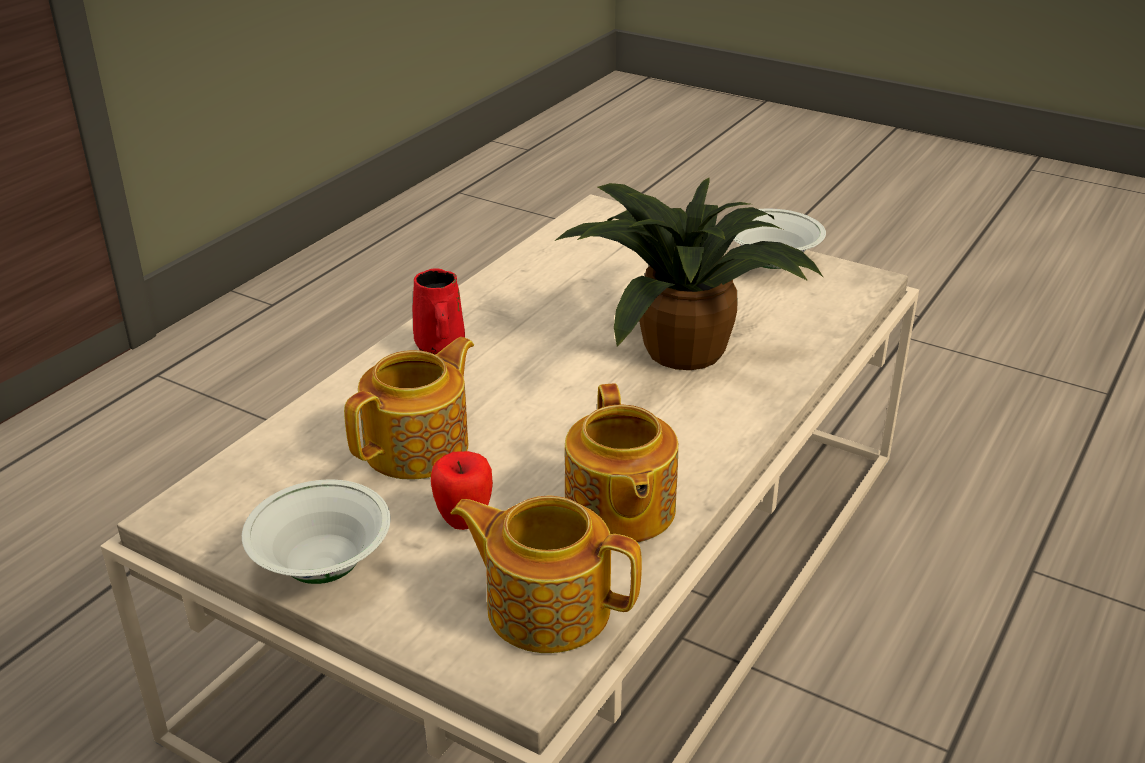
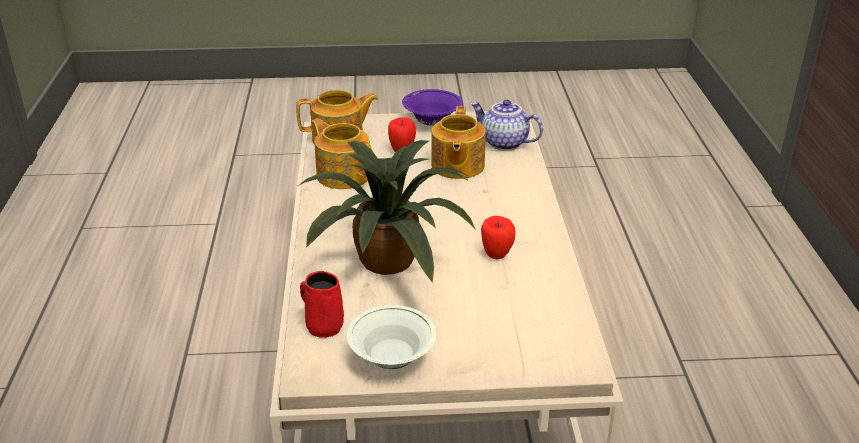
camera: 145 degrees right, 0 degrees up
white bowl [242,480,391,584] -> purple bowl [402,89,463,126]
red mug [412,268,465,355] -> red mug moved to [300,271,344,338]
none -> teapot [470,100,543,151]
none -> apple [481,216,515,259]

